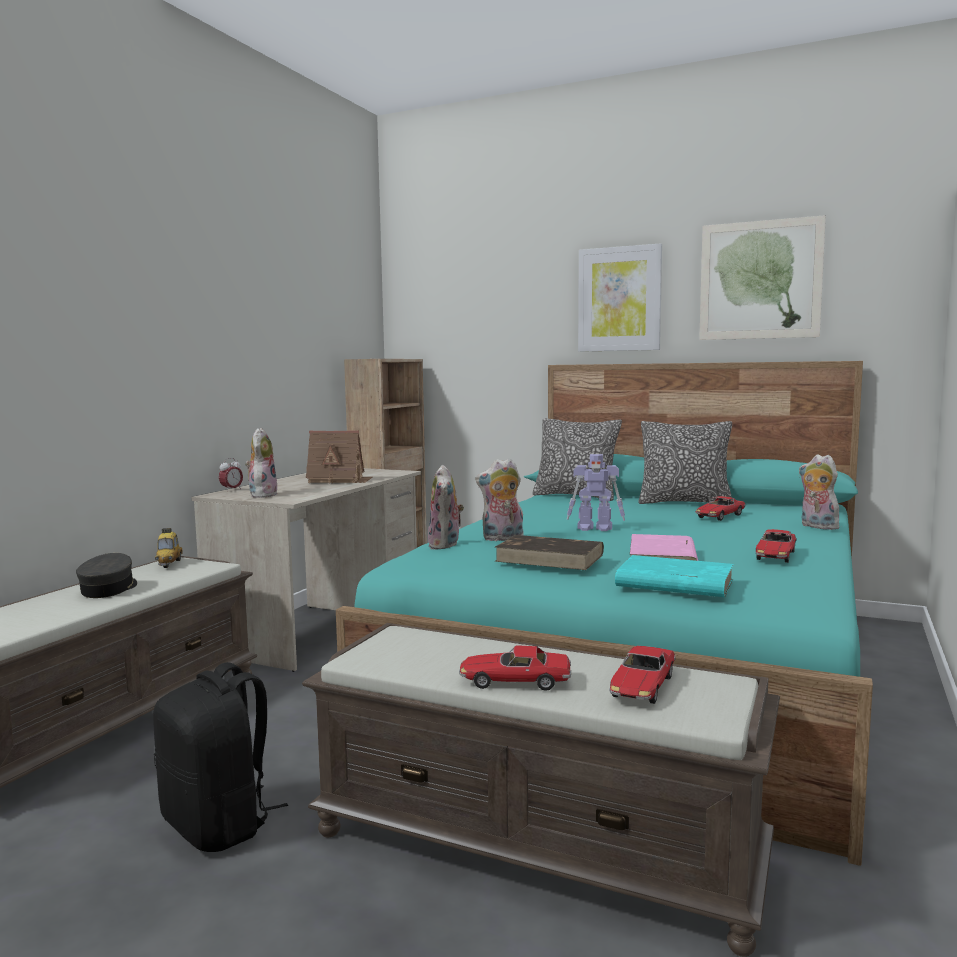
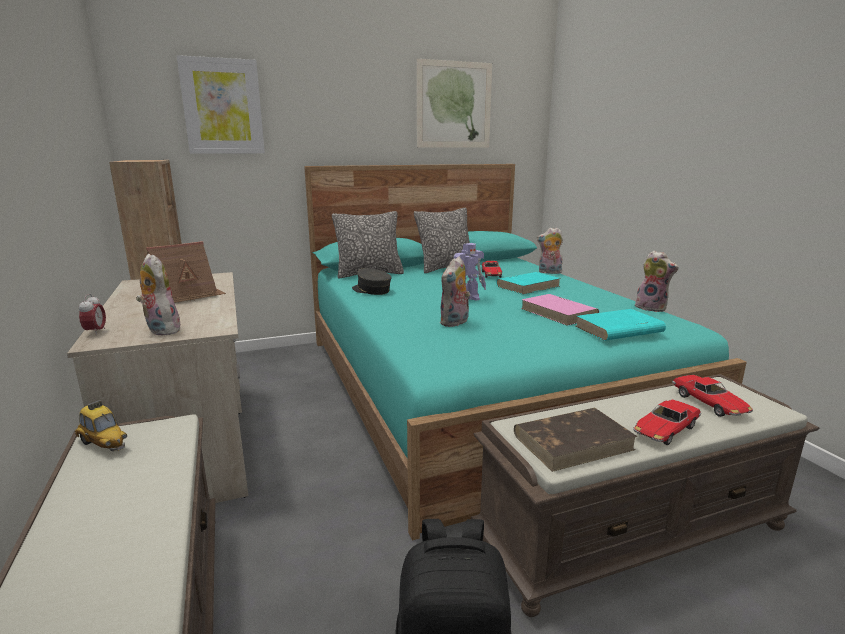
camera: 45 degrees left, 10 degrees up
grey cap [76,553,137,598] -> grey cap moved to [352,268,392,295]
plush toy [428,465,464,549] -> plush toy moved to [635,251,679,312]
brown book [495,535,604,570] -> brown book moved to [514,408,638,472]
picture [578,243,662,352] -> picture moved to [177,55,265,154]
toy car [756,529,797,563] -> none
none -> turquoise book [496,272,561,294]

